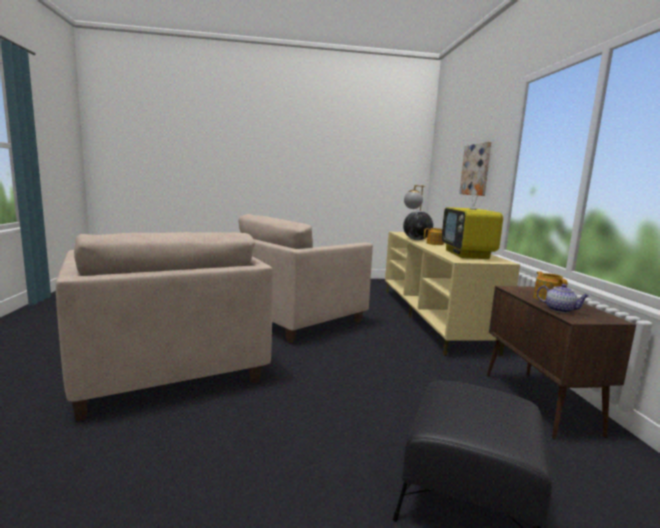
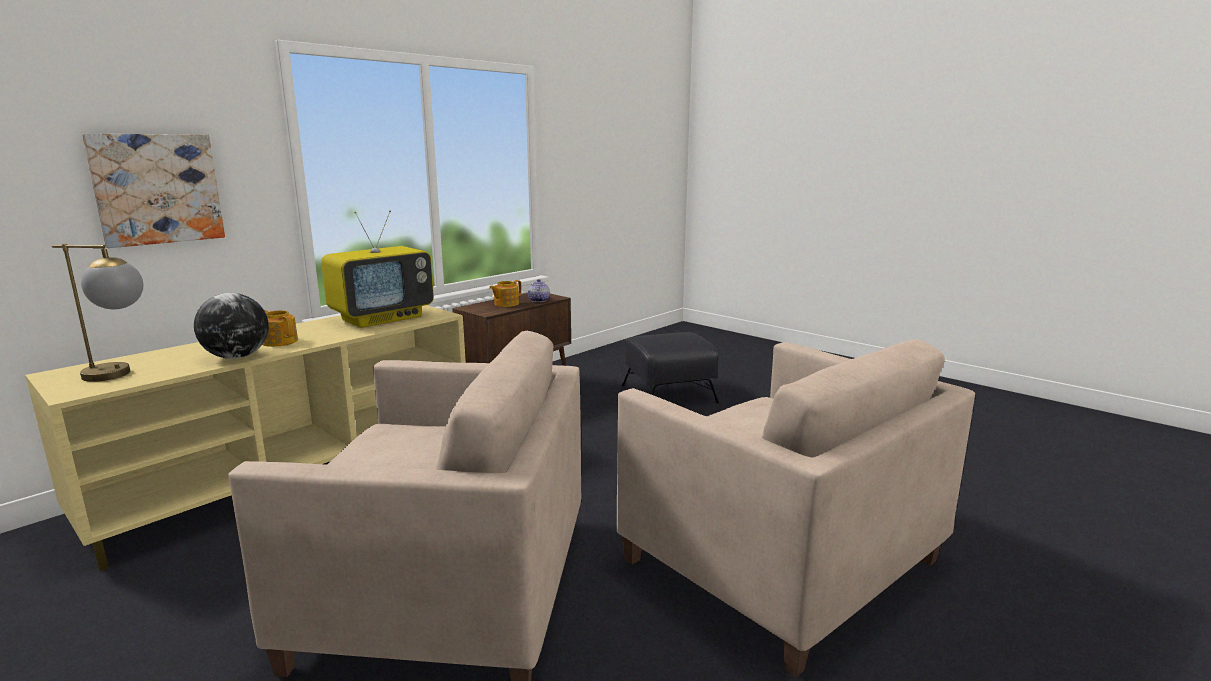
camera: 130 degrees left, 5 degrees up
beige armchair [56,232,273,421] -> beige armchair turned 120 degrees clockwise [617,339,975,677]

